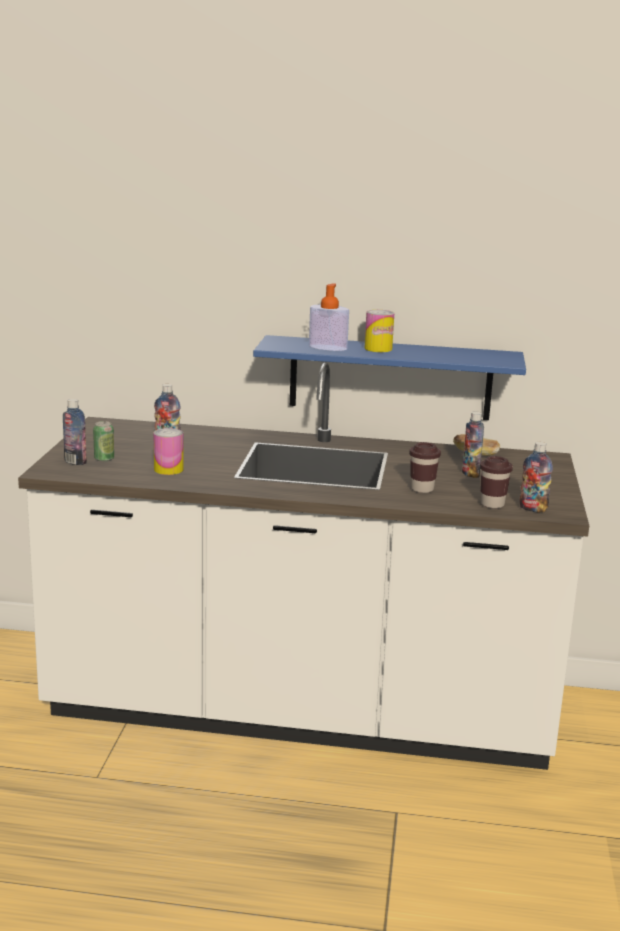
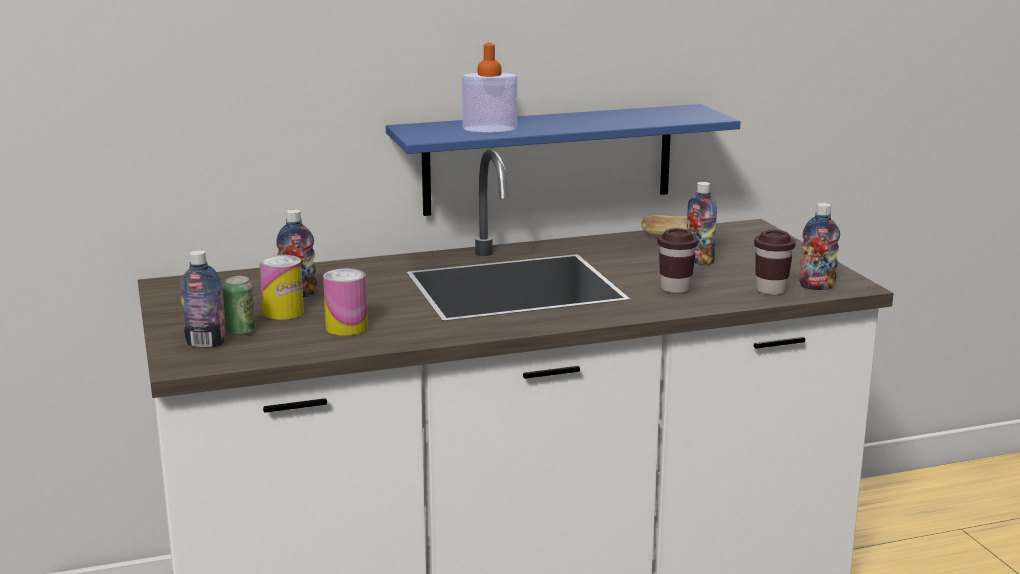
camera: 25 degrees left, 0 degrees up
can [365,310,394,352] -> can moved to [259,255,304,320]

